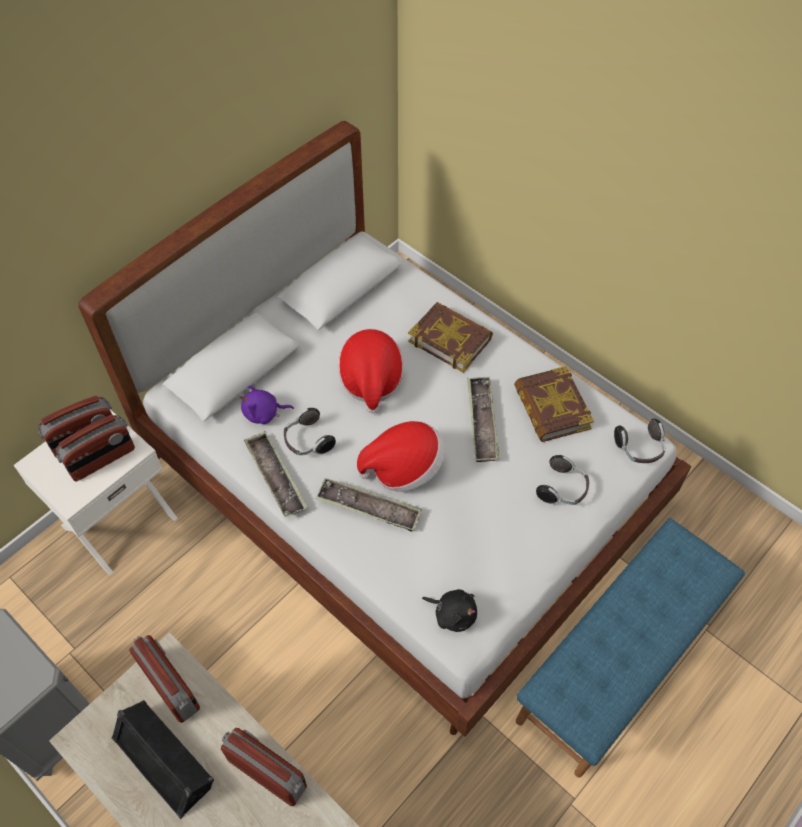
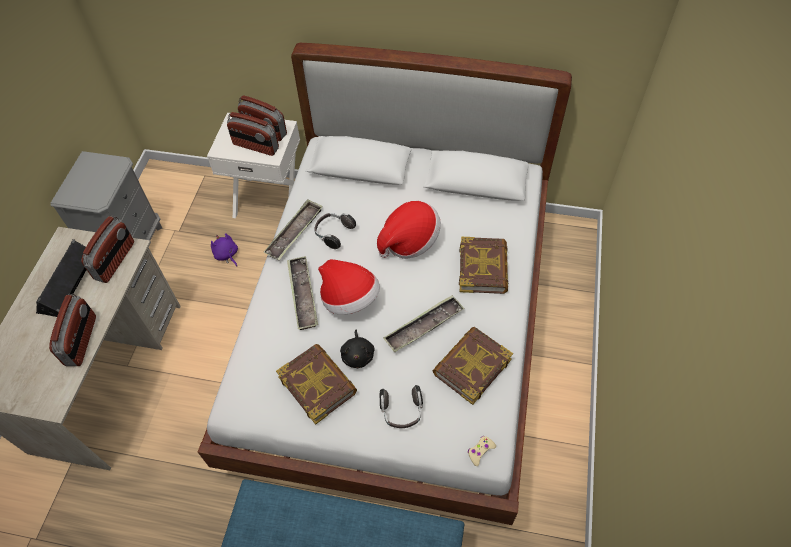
camera: 60 degrees right, 0 degrees up
purple plush toy [240,386,294,424] -> purple plush toy moved to [211,233,238,267]
black plush toy [422,589,477,632] -> black plush toy moved to [340,329,375,368]
headphones [614,419,666,463] -> beige game controller [468,436,496,466]
none -> book [276,344,357,425]

